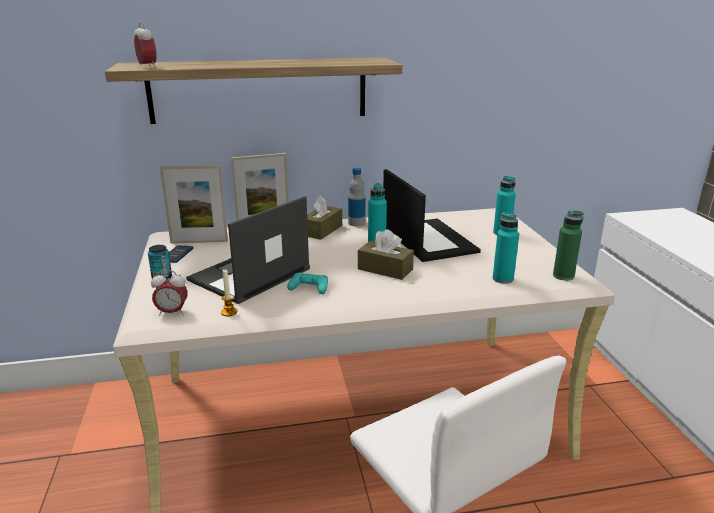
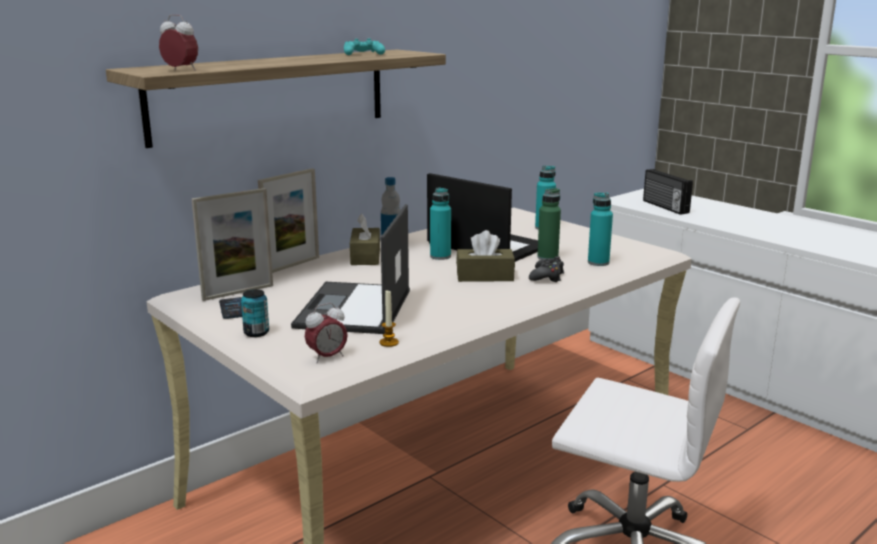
camera: 30 degrees left, 5 degrees down
turquoise game controller [287,273,328,294] -> turquoise game controller moved to [344,38,385,55]
green bottle [553,210,583,281] -> green bottle moved to [537,188,561,260]
none -> black game controller [529,256,564,282]
none -> radio [643,169,693,215]

